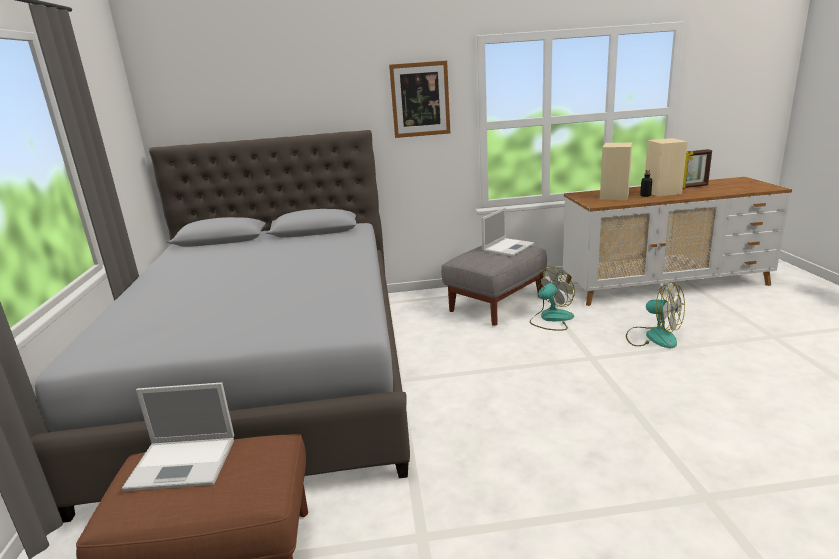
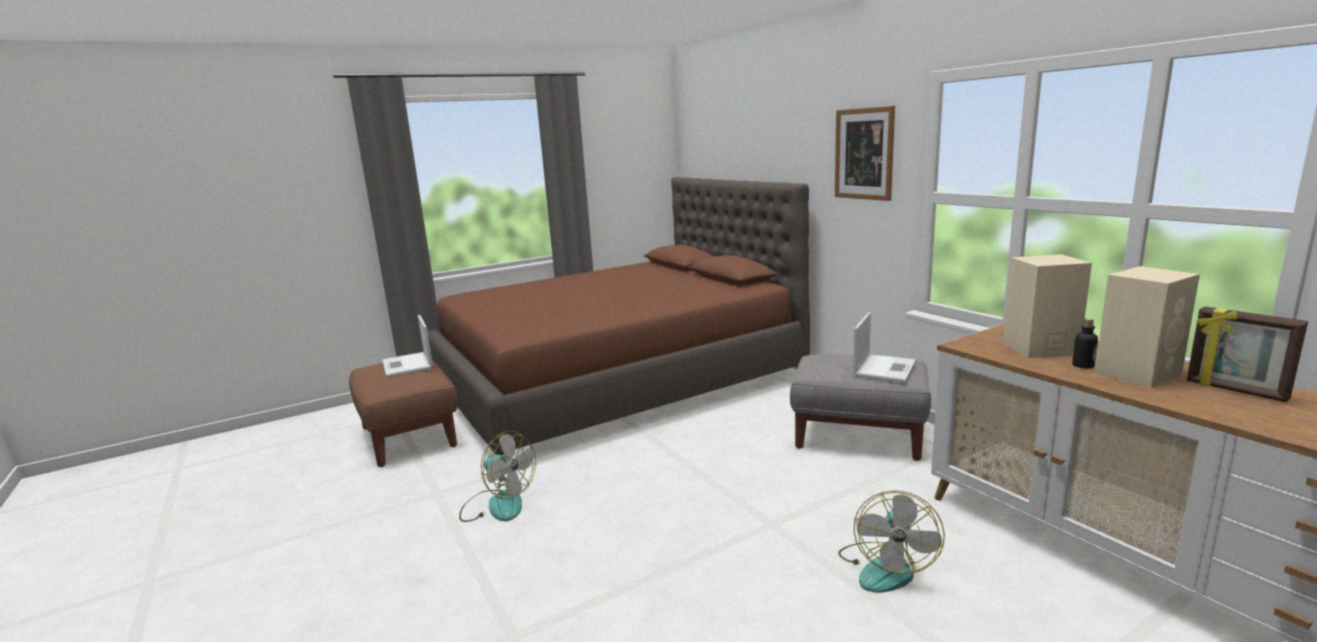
camera: 65 degrees right, 5 degrees down
grey bed [30,130,410,523] -> brown bed [428,177,810,455]
laptop [481,208,534,257] -> laptop turned 75 degrees counterclockwise [853,312,916,382]
fan [530,266,575,331] -> fan moved to [459,431,536,522]

